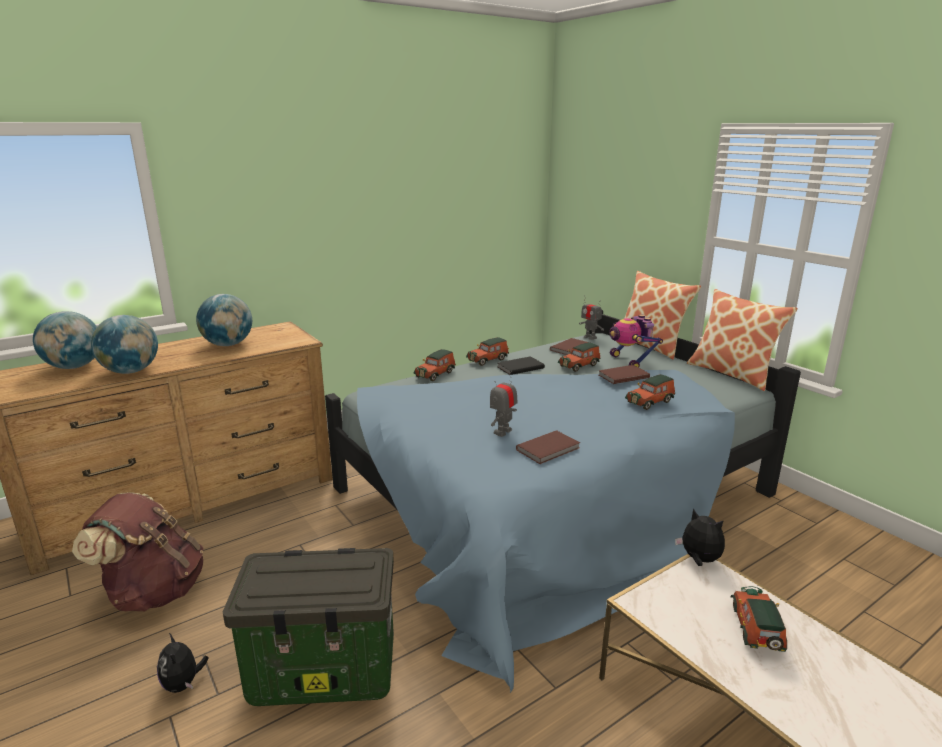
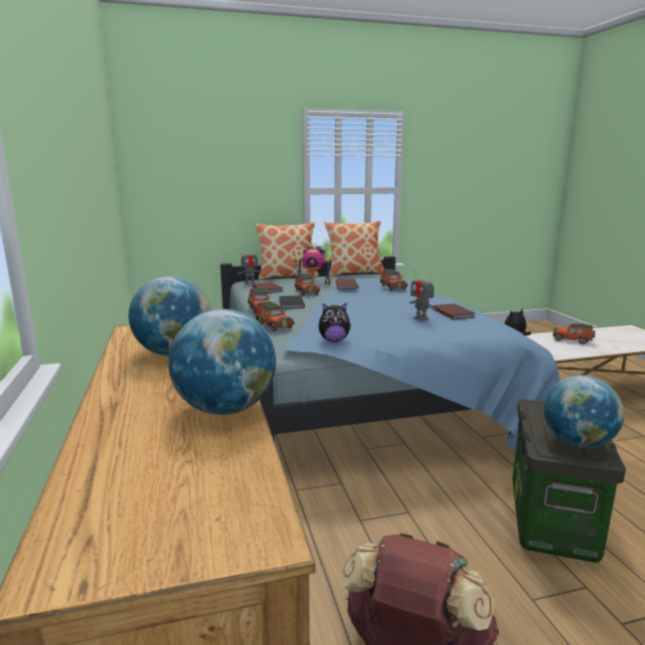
camera: 70 degrees left, 5 degrees down
globe [33,311,97,369] -> globe moved to [544,375,624,448]
plush toy [157,633,209,693] -> plush toy moved to [319,302,351,342]

